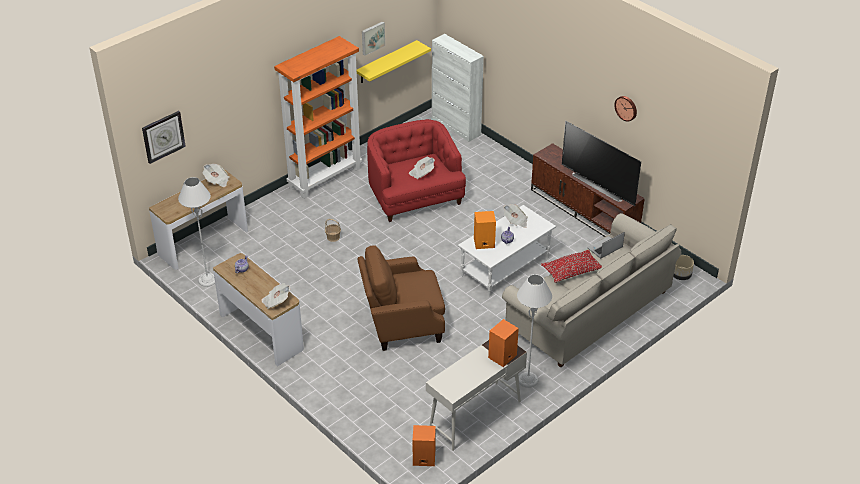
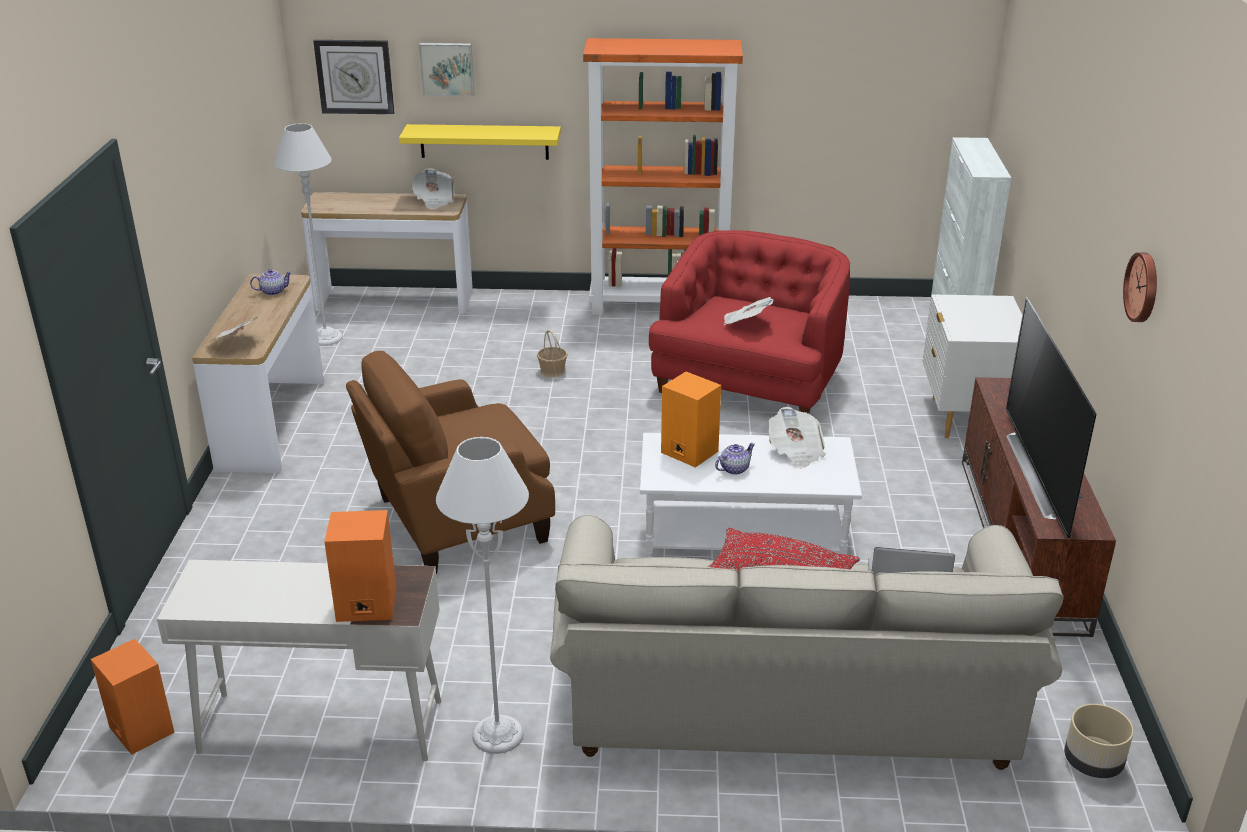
camera: 45 degrees right, 10 degrees down
yellow shelf [357,40,431,83] -> yellow shelf moved to [399,124,561,160]
brown armchair [358,245,445,351] -> brown armchair turned 60 degrees counterclockwise [346,351,555,574]
picture [362,21,385,56] -> picture moved to [419,43,475,96]
none -> white nightstand [922,294,1022,438]

